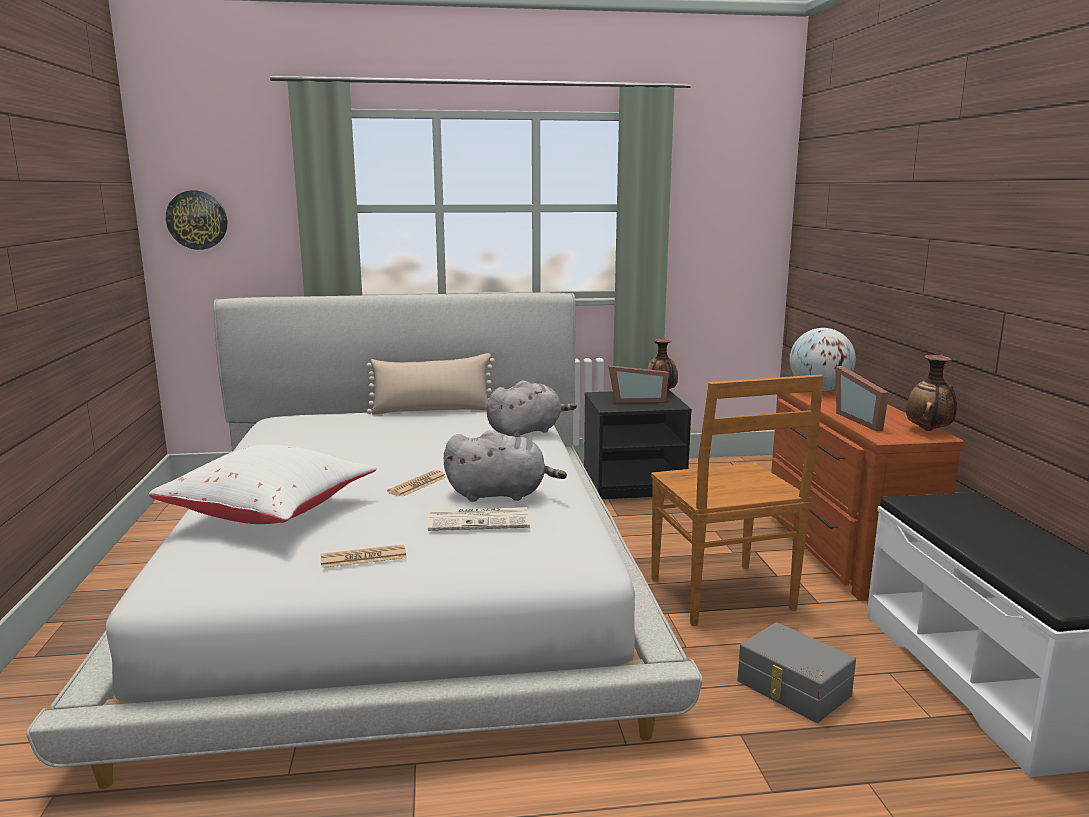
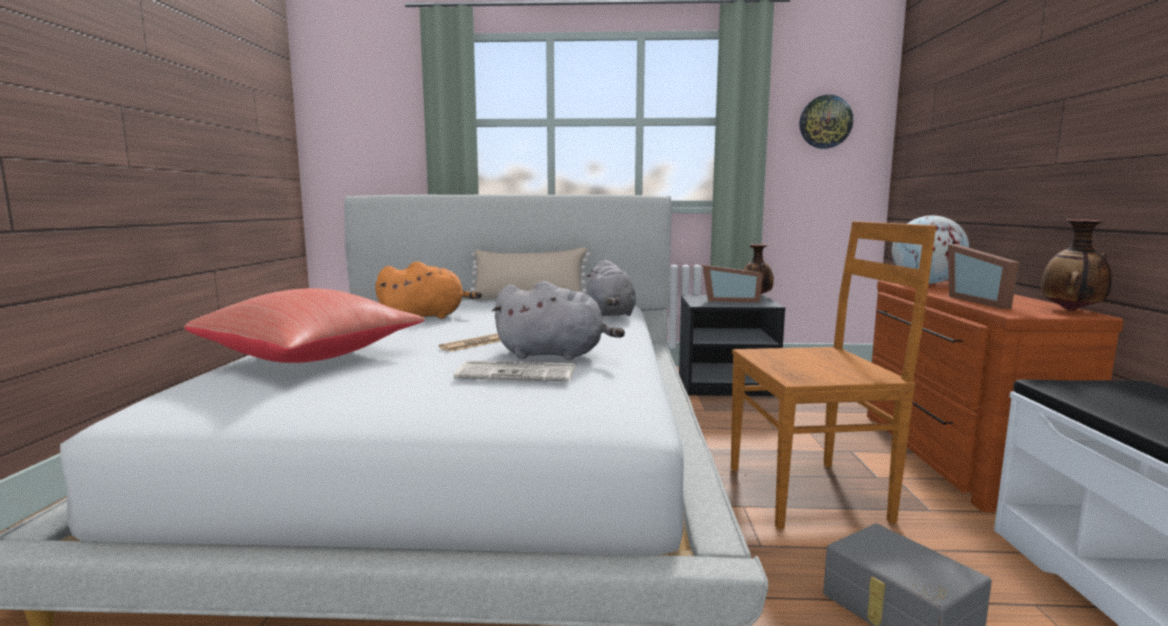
camera: 10 degrees right, 5 degrees down
white pillow [149,445,377,524] -> red pillow [184,288,425,363]
wall clock [166,191,227,250] -> wall clock moved to [799,95,853,149]
newspaper [321,545,407,568] -> none
grey plush toy [487,380,577,437] -> grey plush toy turned 105 degrees clockwise [586,260,636,316]
brown chair [651,375,824,626] -> brown chair turned 90 degrees counterclockwise [731,221,936,530]
none -> orange plush toy [375,261,482,319]

